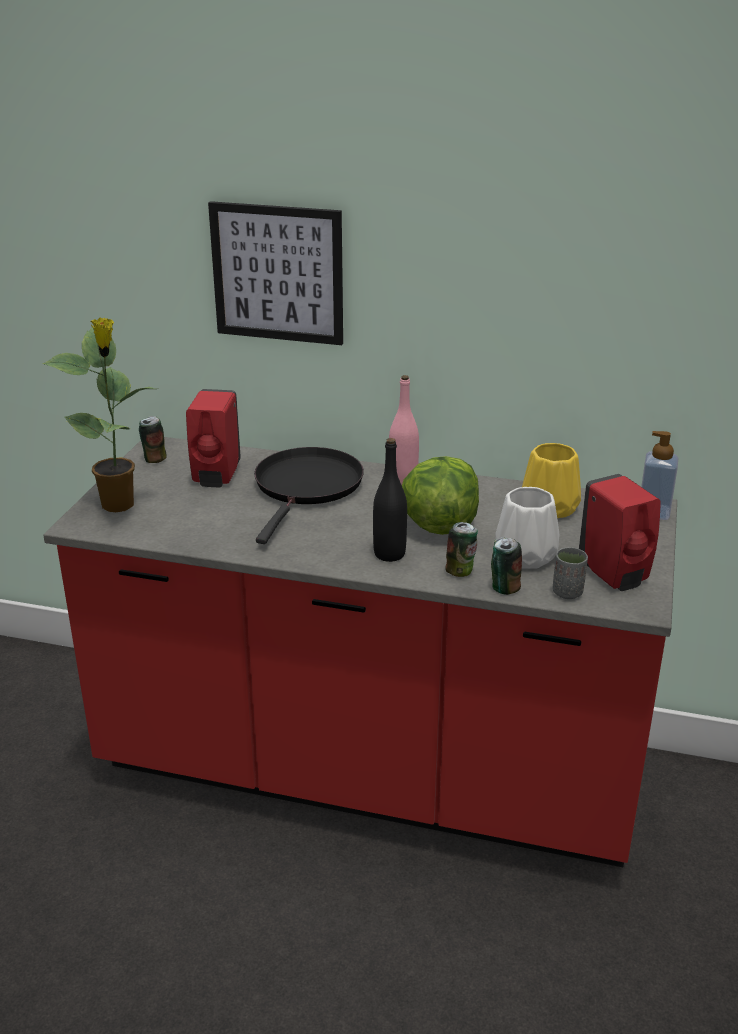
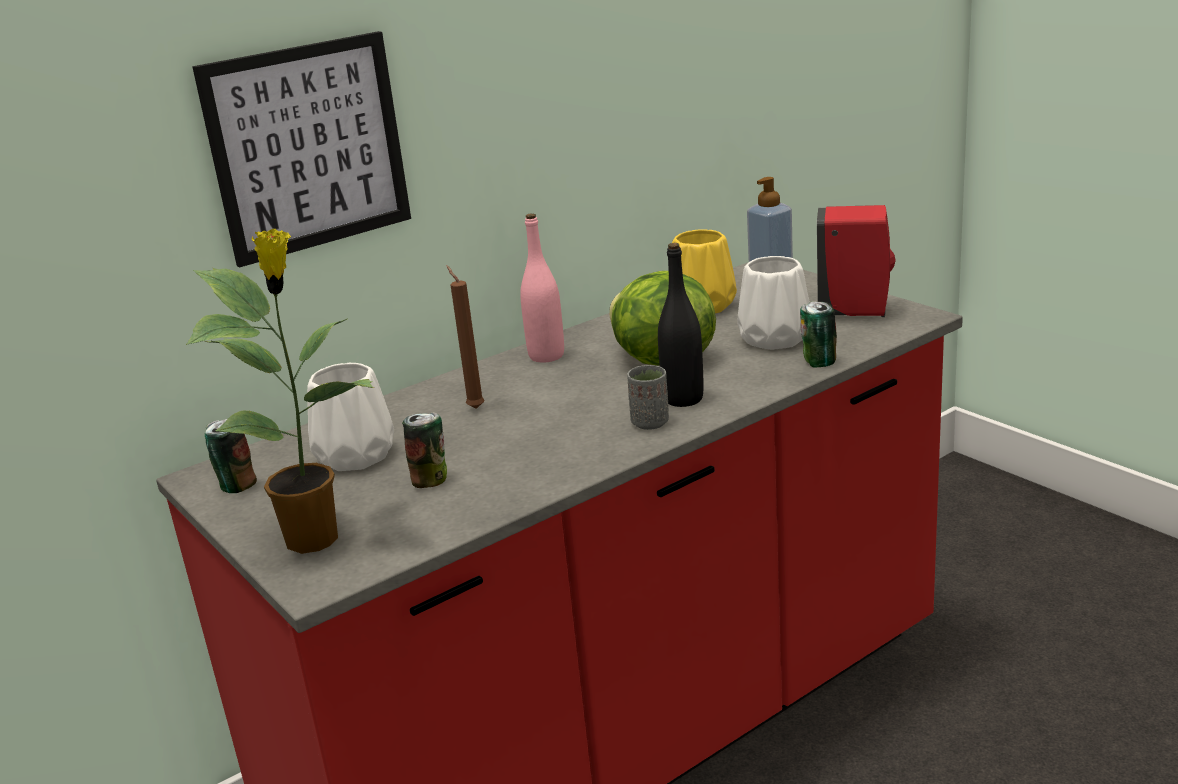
camera: 50 degrees left, 5 degrees down
red soap dispenser [186,389,241,487] -> white vase [307,363,394,471]
black frying pan [254,447,364,544] -> brown candle [446,265,484,409]
can [446,522,478,577] -> can moved to [402,413,447,488]
grey cup [552,547,588,599] -> grey cup moved to [627,365,669,430]

